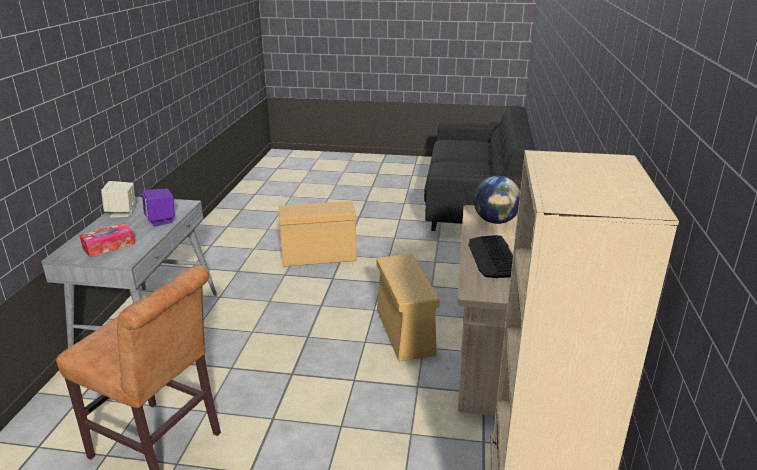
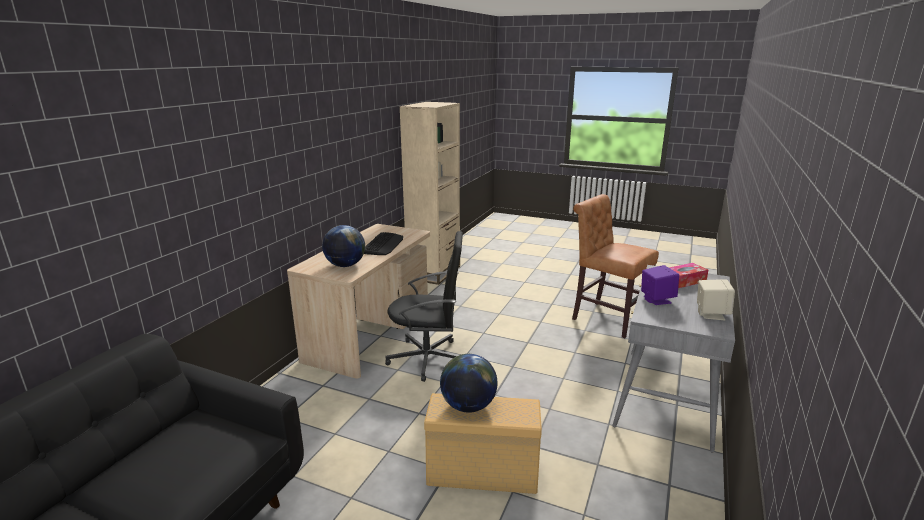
camera: 165 degrees left, 5 degrees down
beige storage box [377,254,440,361] -> black office chair [385,231,463,382]
none -> globe [440,354,497,413]

